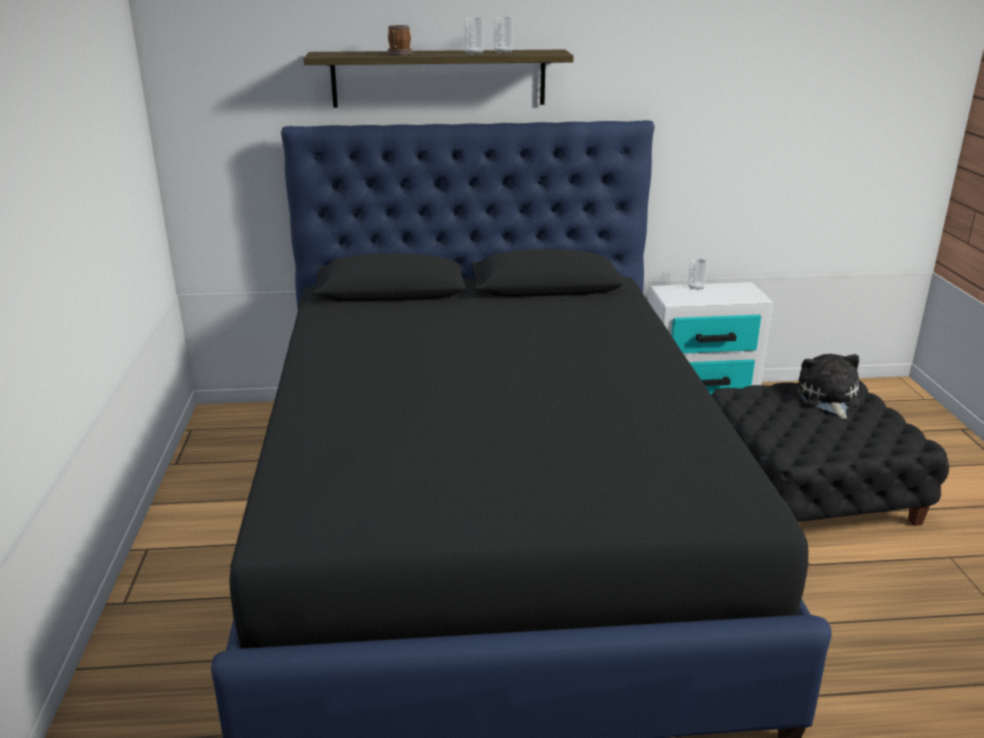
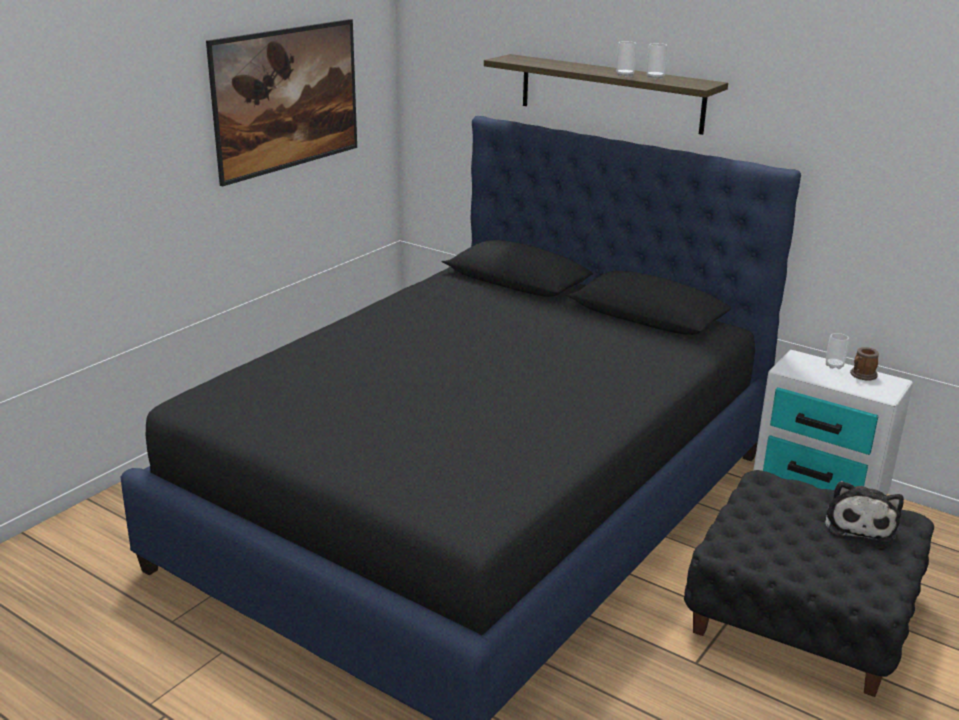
camera: 40 degrees right, 0 degrees up
mug [387,25,413,55] -> mug moved to [850,347,879,380]
plush toy [797,354,860,419] -> plush toy turned 150 degrees clockwise [825,481,904,543]
none -> picture [206,19,357,186]

